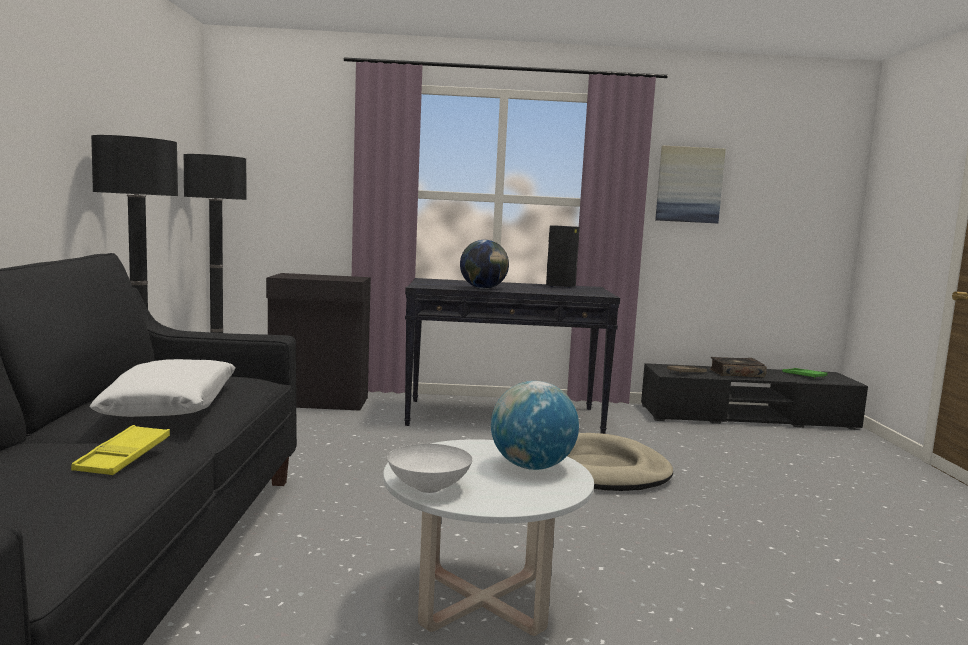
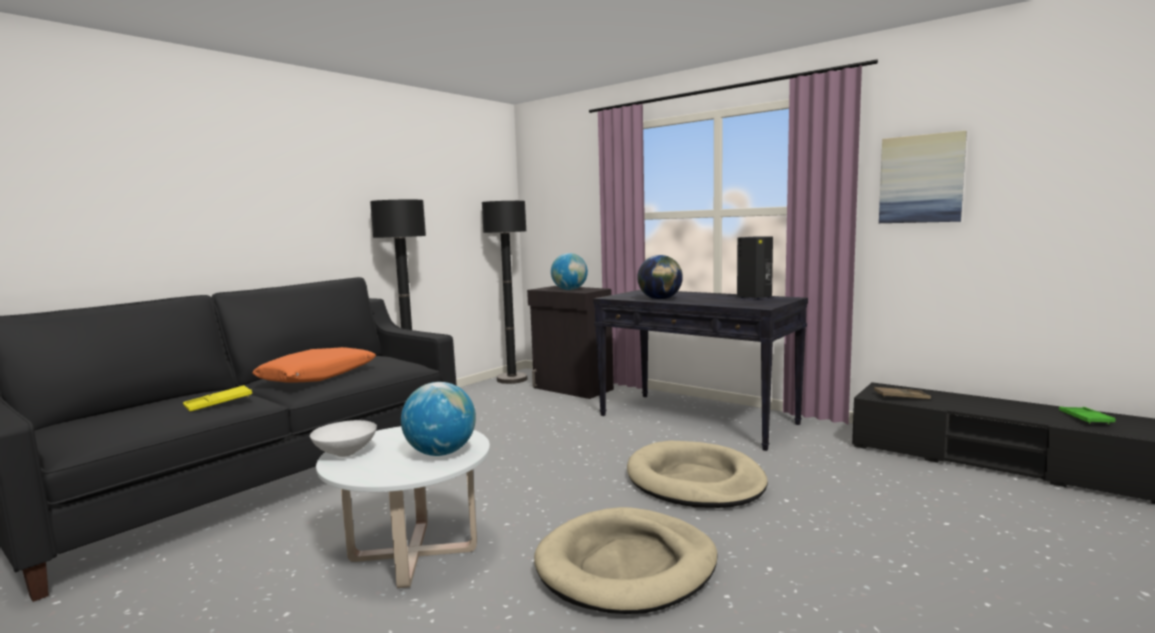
camera: 40 degrees right, 0 degrees up
white pillow [89,359,236,417] -> orange pillow [252,347,376,382]
book [710,357,767,378] -> none
none -> beige dog bed [534,507,718,614]
none -> globe [551,253,588,290]

